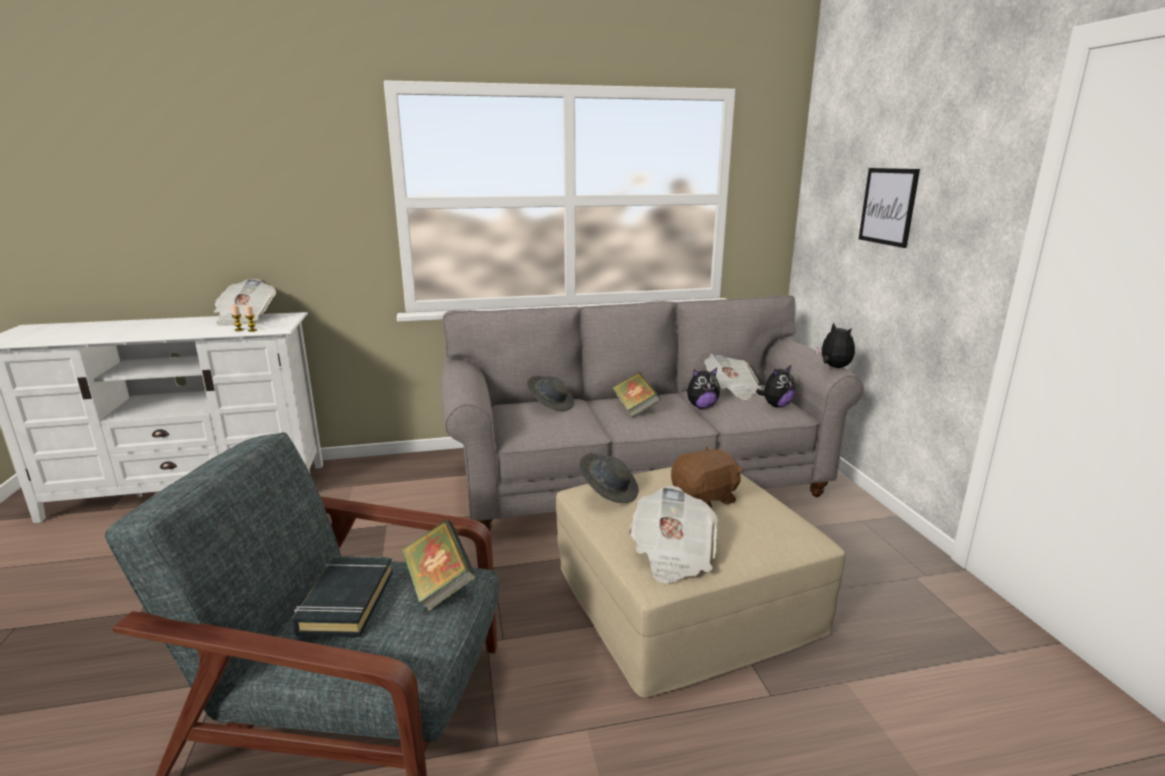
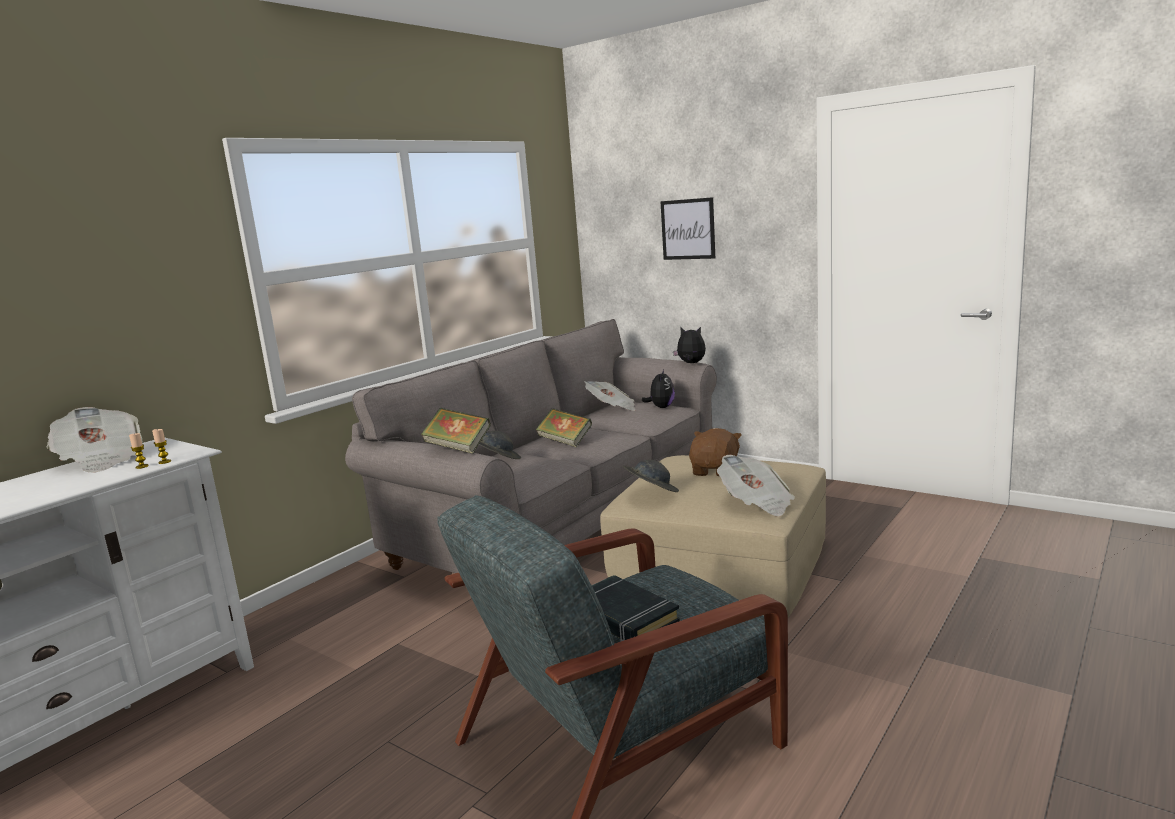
camera: 40 degrees left, 5 degrees down
book [402,520,476,611] -> book moved to [421,408,491,454]
plush toy [686,368,720,409] -> none

